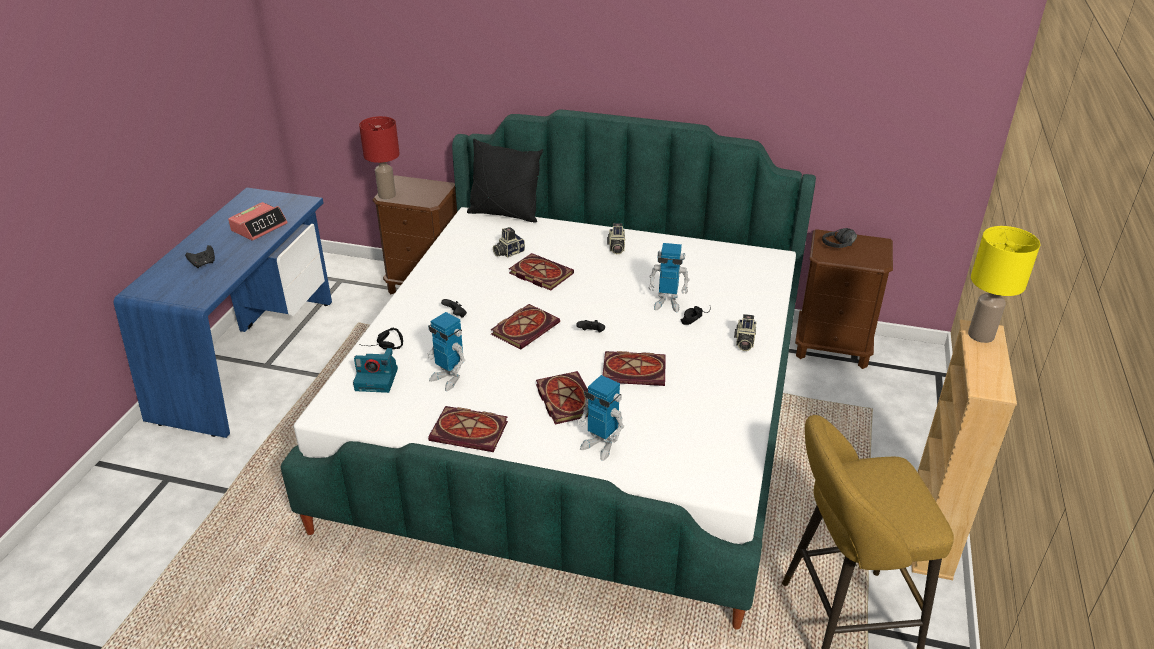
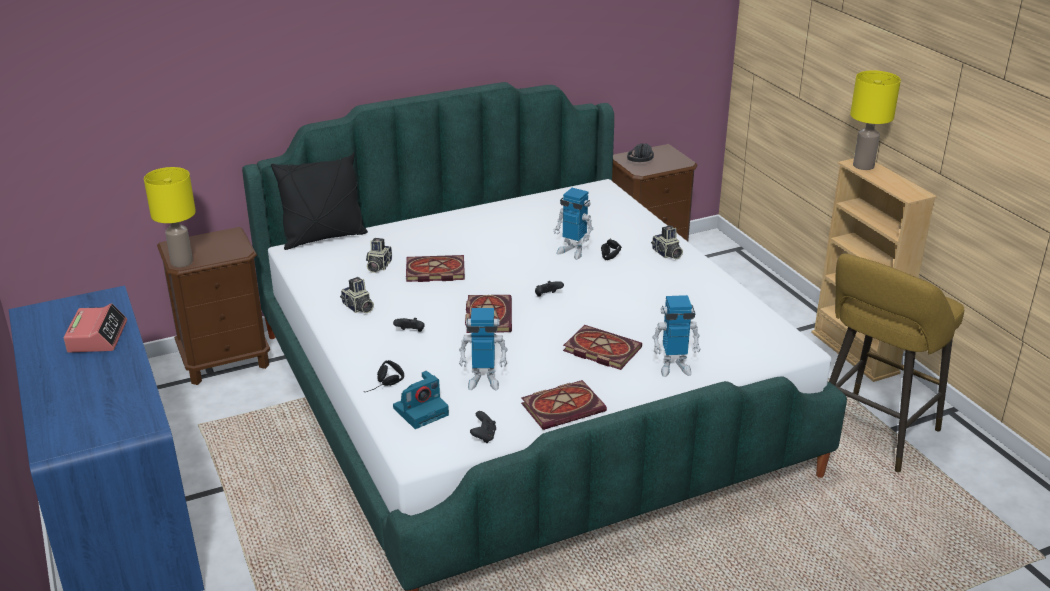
camera: 40 degrees left, 5 degrees down
black game controller [185,245,215,268] -> black game controller moved to [470,411,496,443]
red table lamp [359,116,400,199] -> yellow table lamp [144,167,196,267]
book [603,351,666,386] -> none
camera [607,223,625,254] -> camera moved to [340,277,374,313]
toy robot [648,243,690,313] -> toy robot turned 60 degrees clockwise [554,188,593,260]

